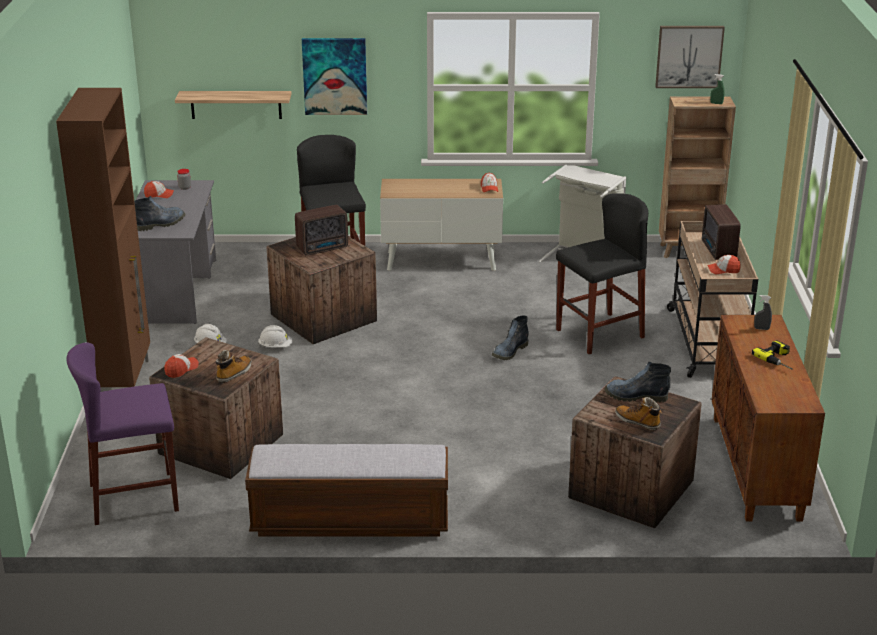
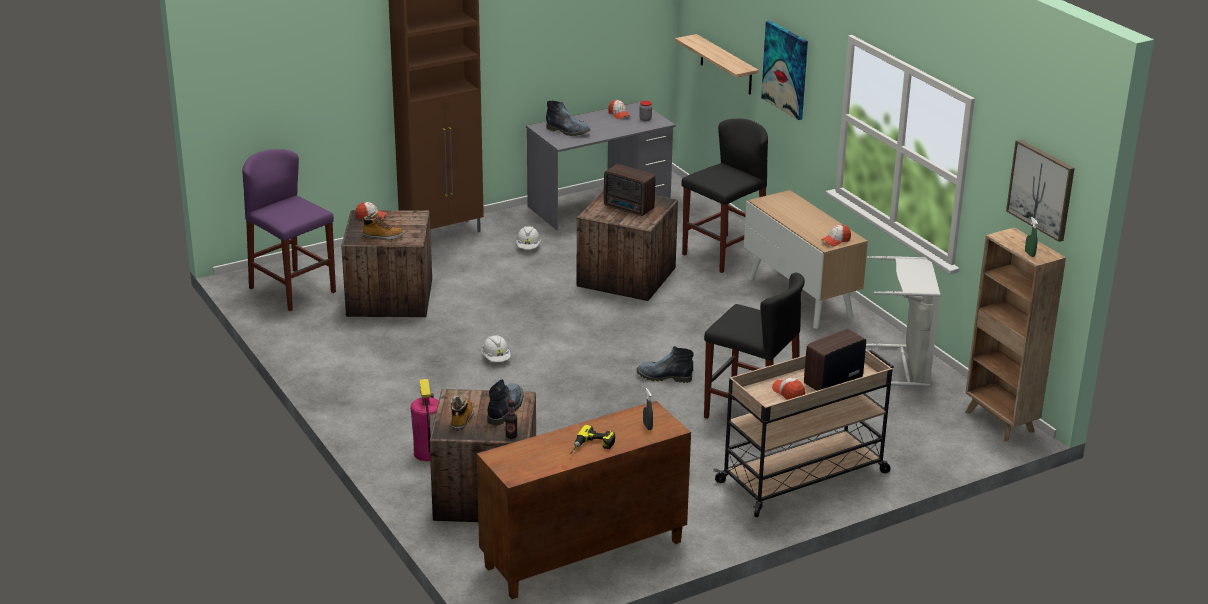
camera: 60 degrees right, 0 degrees up
bench [245,444,448,536] -> none
white hard hat [258,325,293,347] -> white hard hat moved to [482,335,510,362]
boot [605,362,671,402] -> boot turned 45 degrees clockwise [487,379,524,425]
none -> fire extinguisher [411,379,439,461]
none -> bottle [505,400,518,439]

